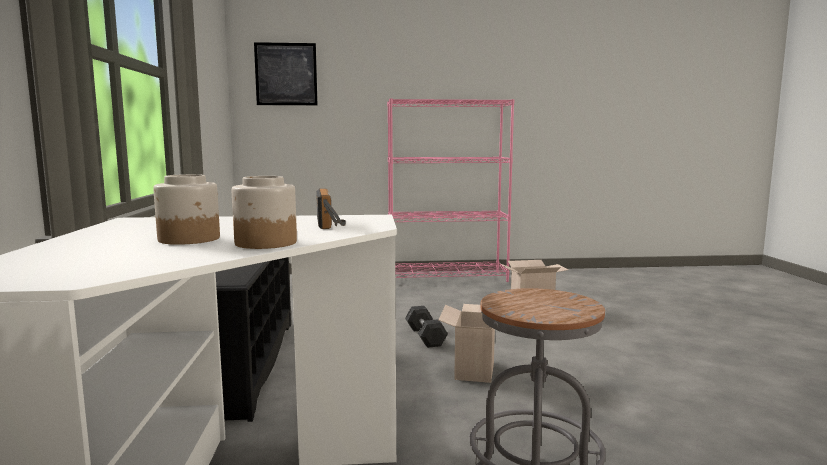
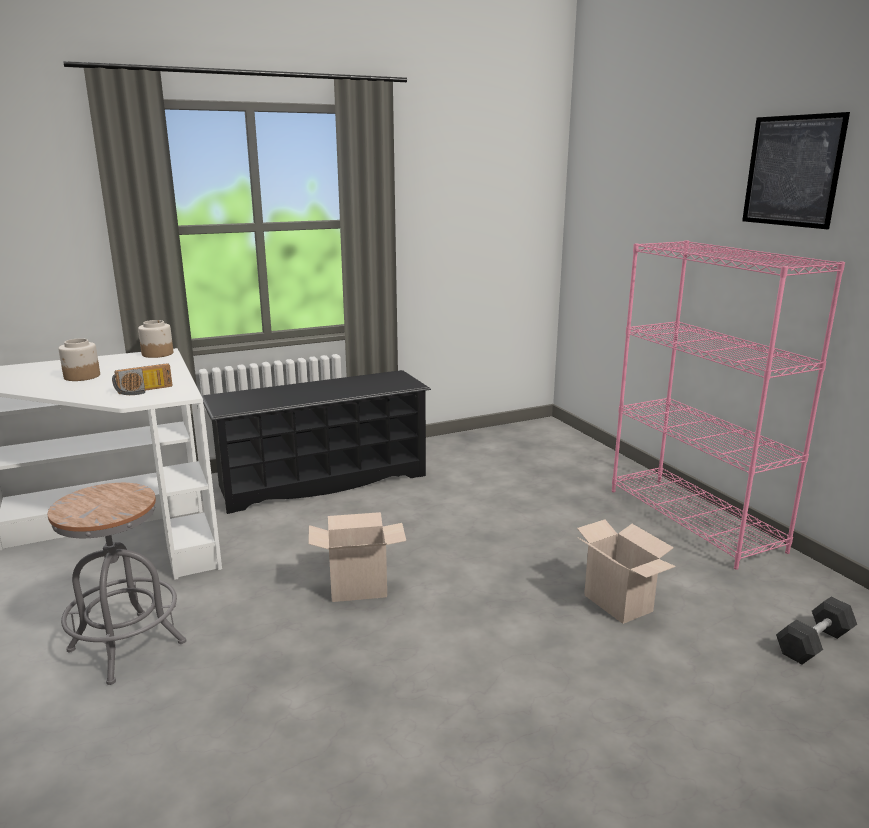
camera: 70 degrees right, 10 degrees up
jar [232,176,297,249] -> jar moved to [138,320,173,358]
picture [254,42,317,105] -> picture moved to [742,112,850,229]
grey dumbbell [405,306,448,348] -> grey dumbbell moved to [776,597,857,664]

